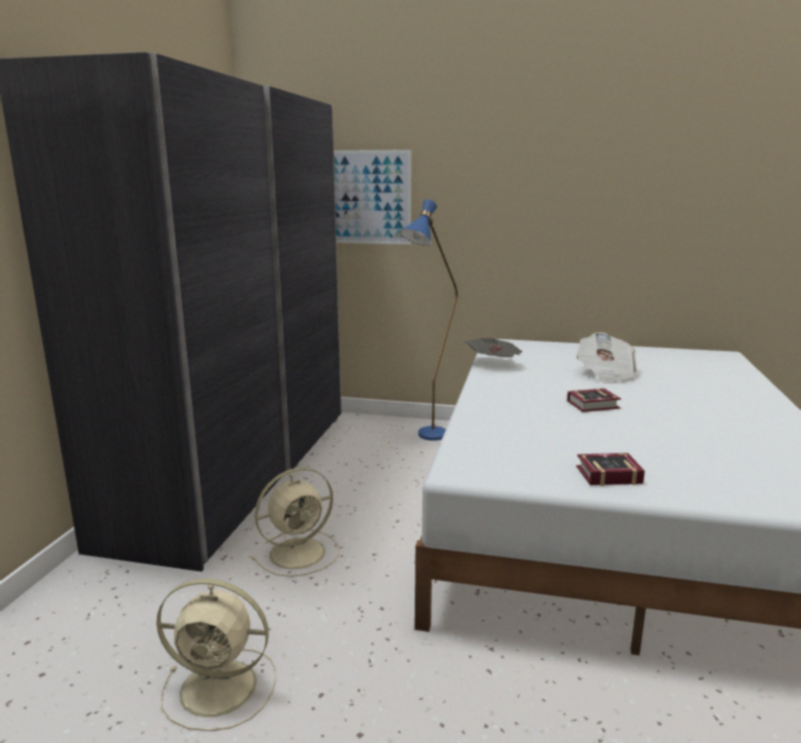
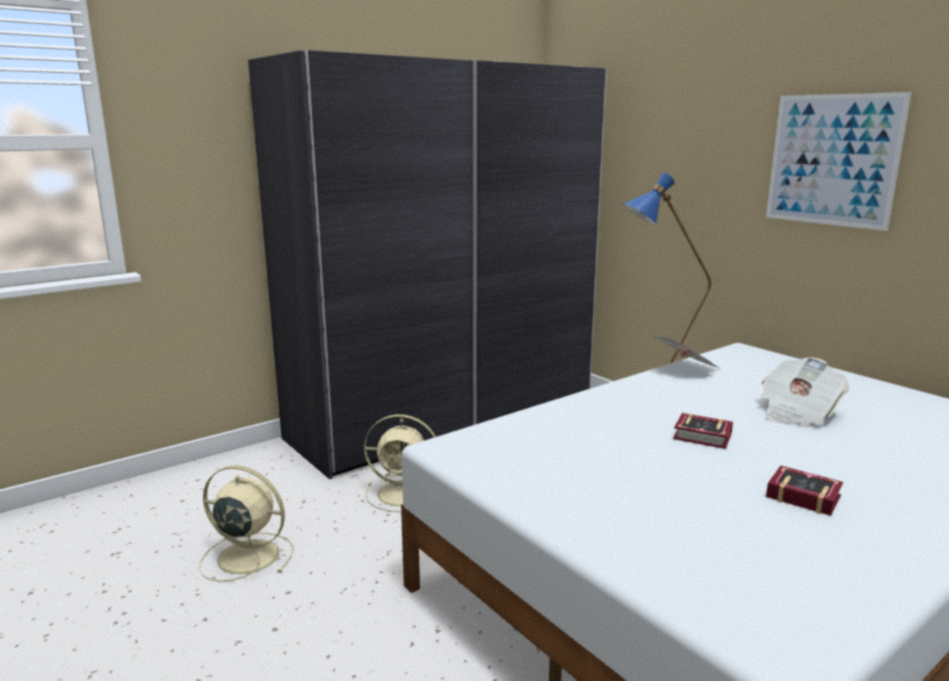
camera: 40 degrees right, 0 degrees up
beige fan [157,579,276,731] -> beige fan turned 150 degrees clockwise [199,465,293,582]
picture [334,150,412,245] -> picture moved to [766,92,912,231]
book [576,453,645,486] -> book moved to [766,465,843,516]

